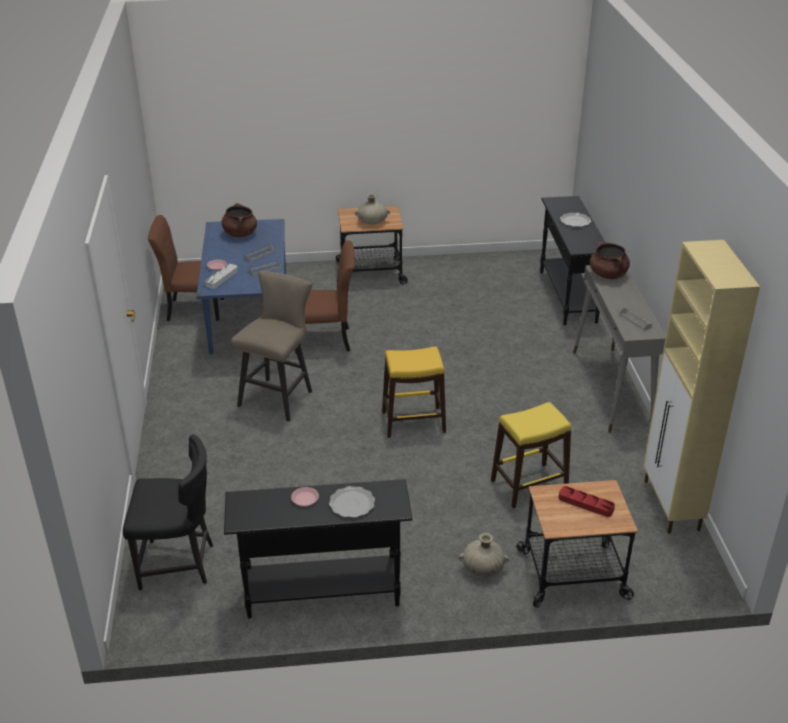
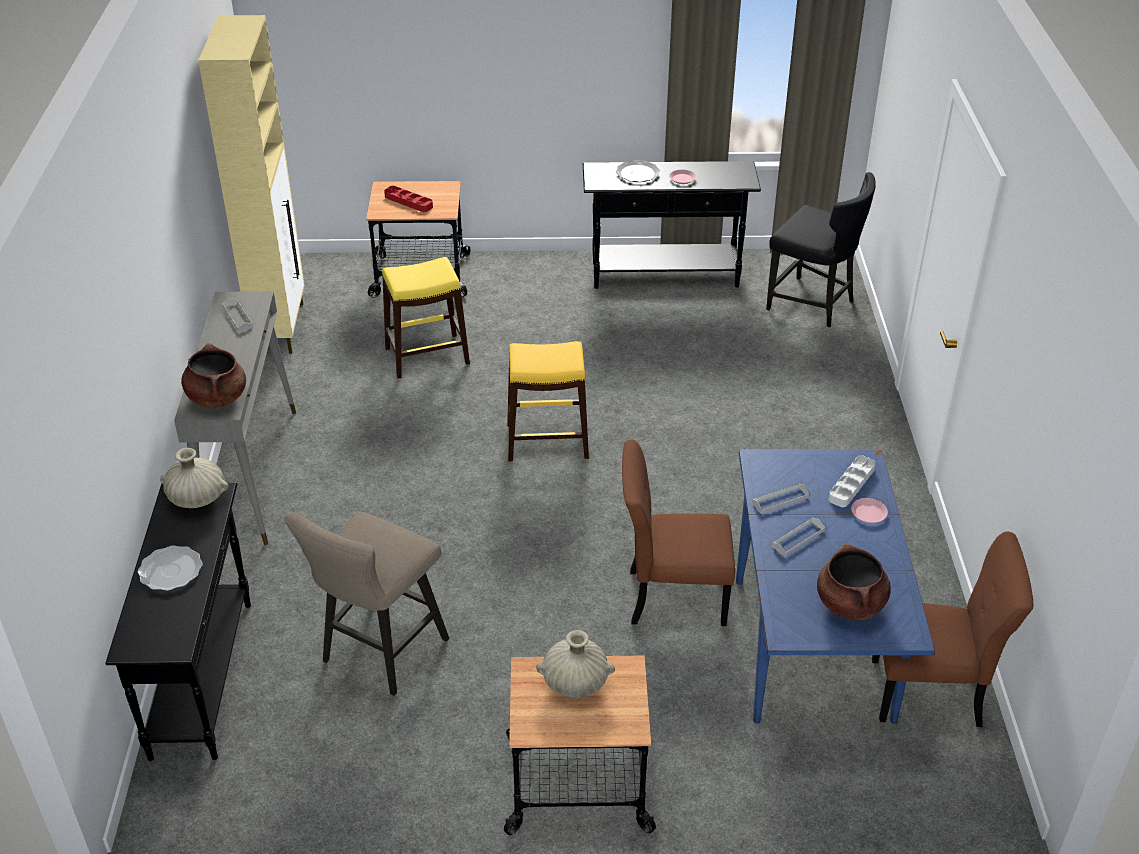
camera: 175 degrees left, 5 degrees up
black chair [123,434,213,590] -> black chair turned 150 degrees counterclockwise [766,172,876,327]
beige stool [231,270,312,422] -> beige stool moved to [285,512,449,696]
beige vase [459,533,509,577] -> beige vase moved to [160,448,229,508]

